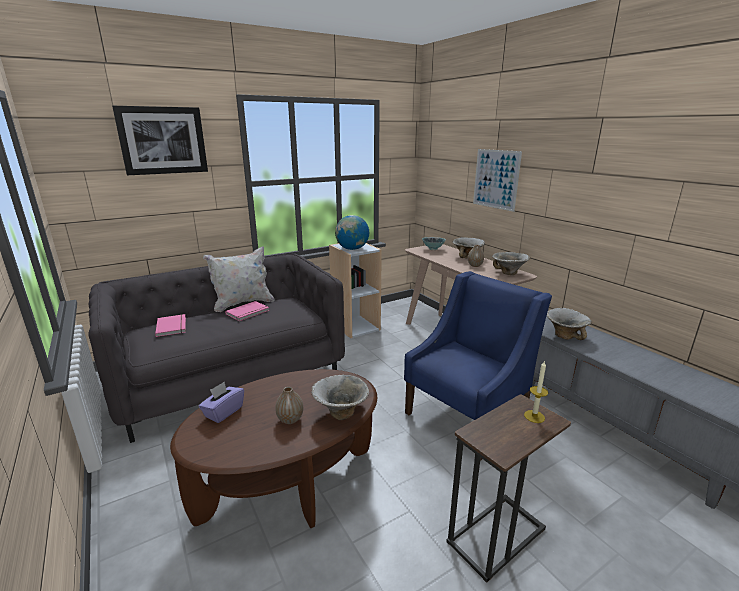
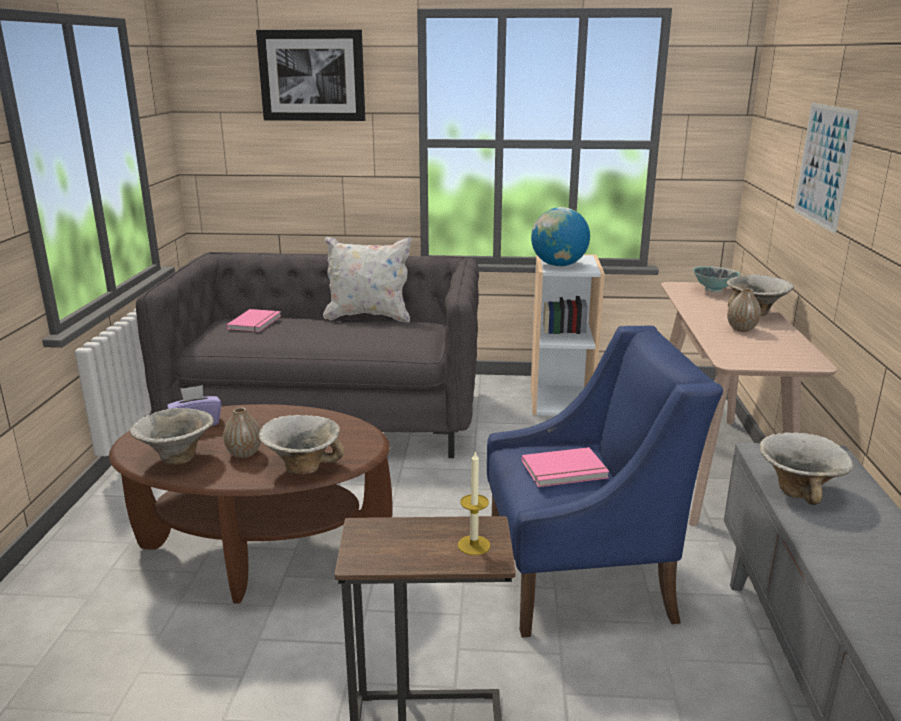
camera: 35 degrees right, 0 degrees up
pink book [225,301,269,321] -> pink book moved to [522,447,610,487]
bowl [492,252,530,275] -> bowl moved to [130,408,214,465]

